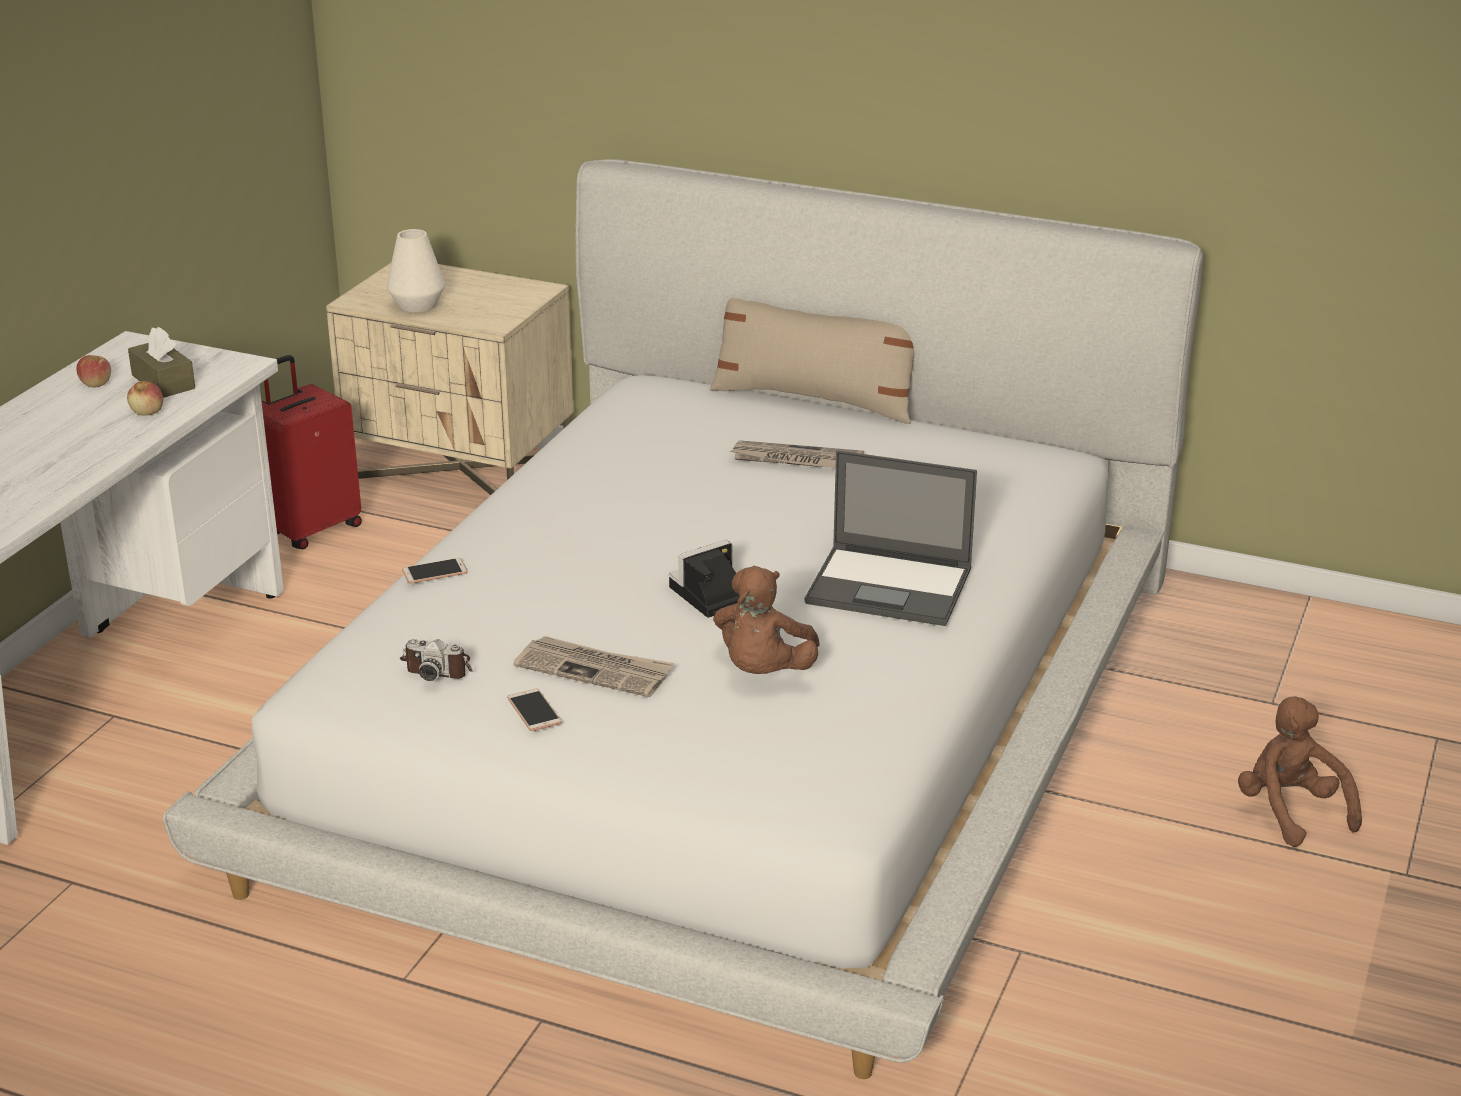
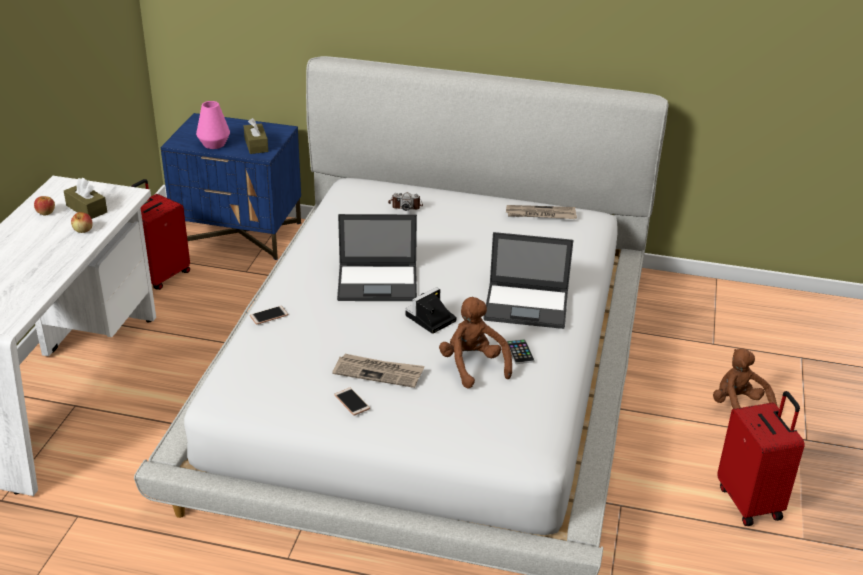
camera: 10 degrees left, 5 degrees up
beige nightstand [326,263,574,495] -> blue nightstand [161,113,301,260]
white vase [387,229,445,313] -> pink vase [196,101,230,149]
camera [400,639,473,681] -> camera moved to [388,192,423,211]
beige pillow [710,298,915,424] -> none
brown plush toy [713,566,820,674] -> brown plush toy turned 150 degrees clockwise [439,297,512,388]
newspaper [730,440,864,468] -> newspaper moved to [506,205,577,219]
none -> brown tissue box [244,118,268,154]
none -> laptop [337,214,417,301]
none -> phone [507,339,535,364]
none -> red suitcase [717,391,805,526]

